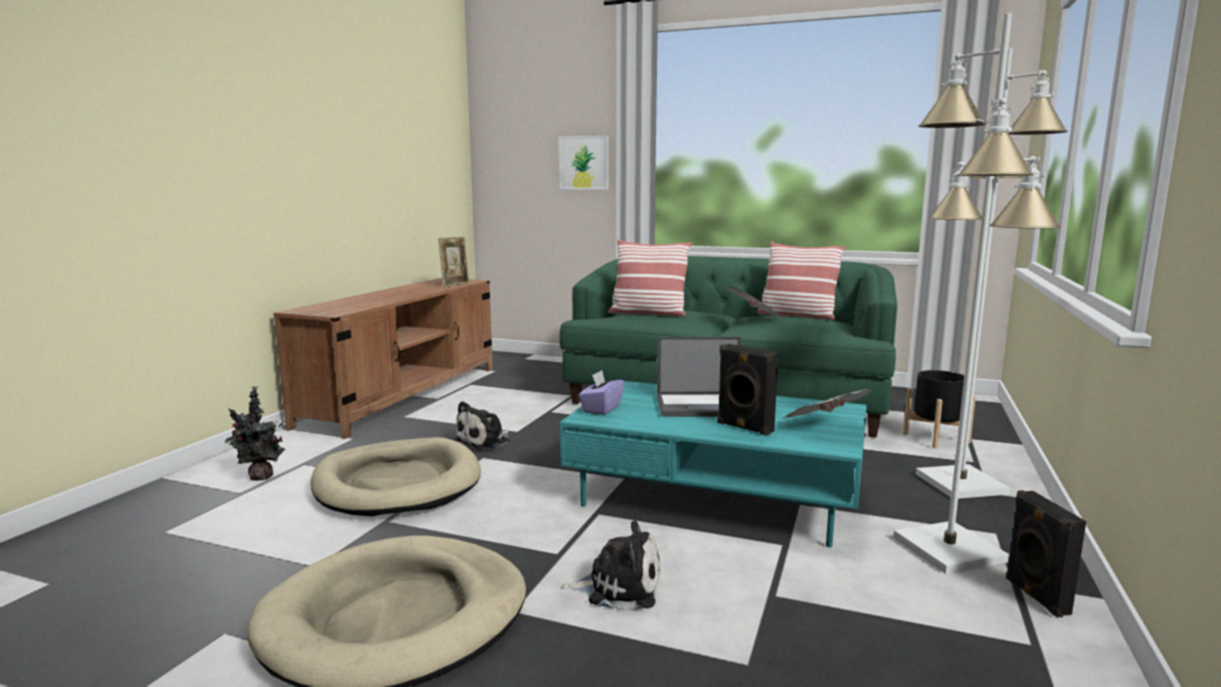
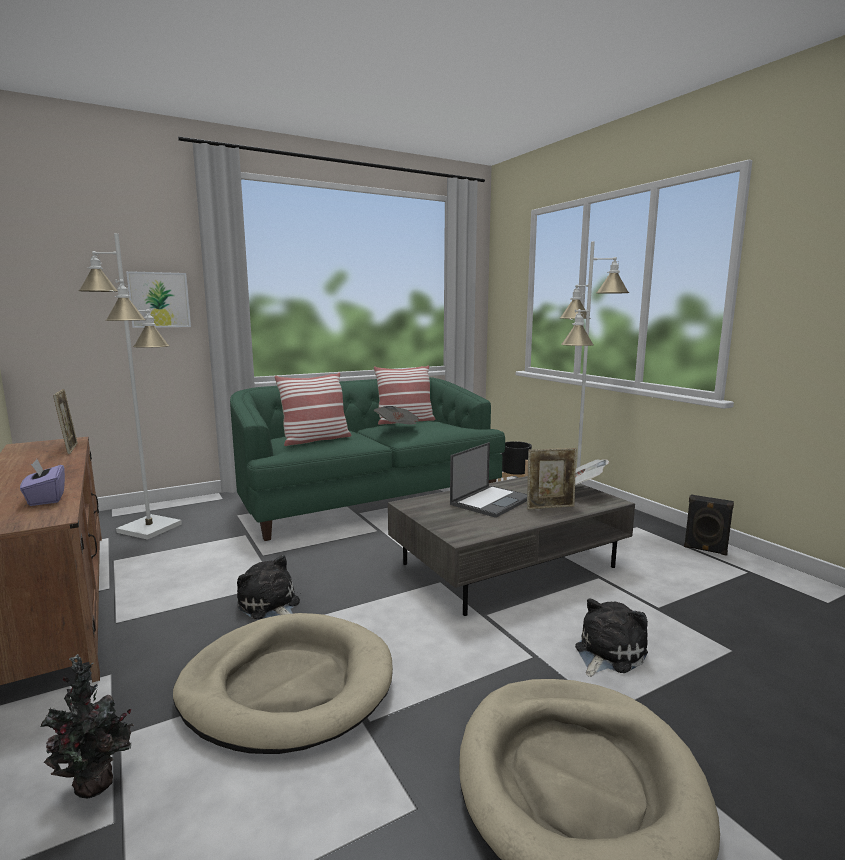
camera: 50 degrees left, 0 degrees up
plush toy [454,401,510,450] -> plush toy turned 150 degrees clockwise [237,555,300,619]
turquoise coffee table [560,381,867,547] -> grey coffee table [388,476,635,616]
purple tissue box [579,370,624,415] -> purple tissue box moved to [20,459,65,506]
black speaker [717,344,778,436] -> picture frame [527,448,577,510]
white floor lamp [893,13,1061,574] -> white floor lamp moved to [78,233,182,540]

